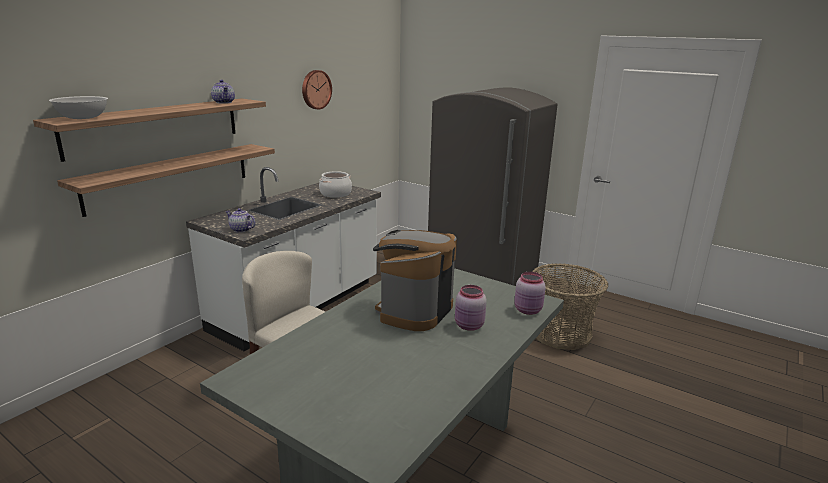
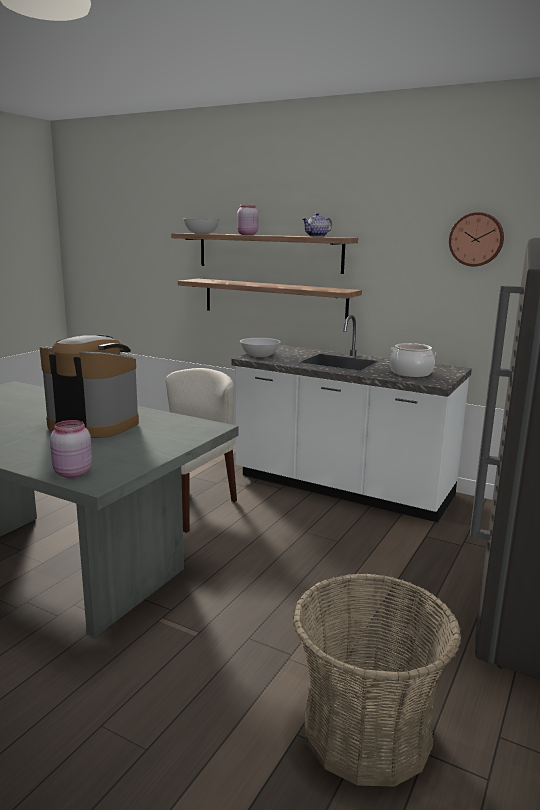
camera: 85 degrees right, 5 degrees down
teapot [225,208,256,233] -> white bowl [240,338,281,357]
pink jar [455,285,487,331] -> pink jar moved to [237,205,258,235]

